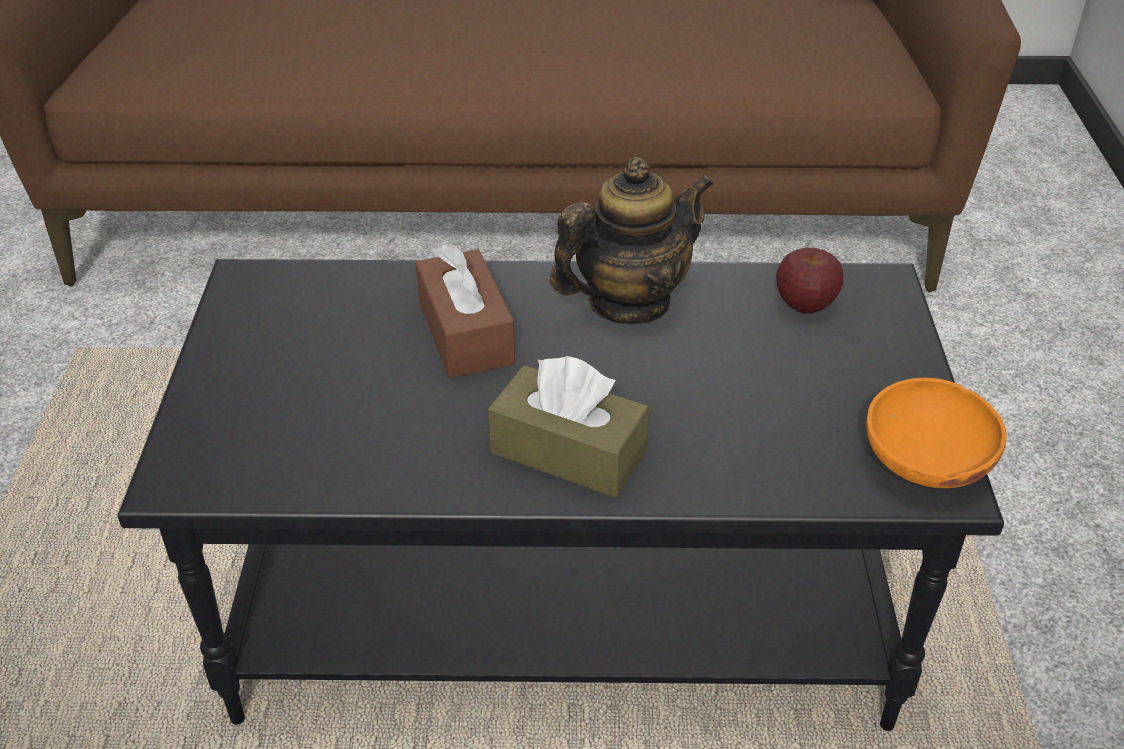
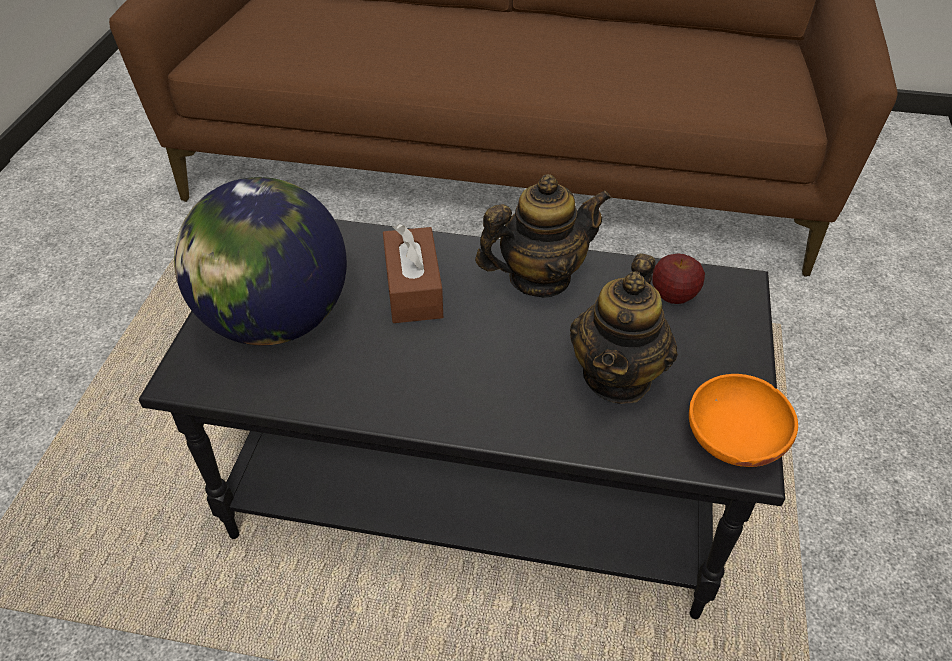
camera: 10 degrees right, 5 degrees up
brown tissue box [488,356,649,498] -> none
none -> globe [174,177,347,345]
none -> teapot [570,254,678,404]

